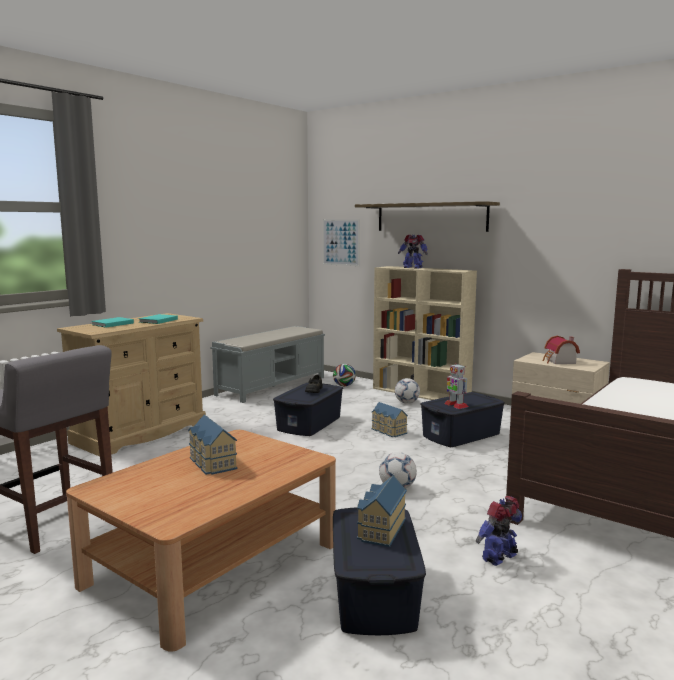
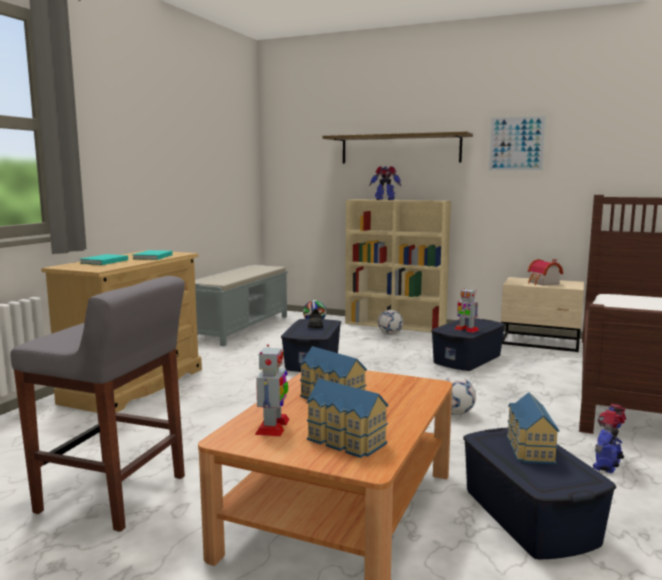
camera: 15 degrees left, 0 degrees up
picture [323,219,360,266] -> picture moved to [487,114,547,172]
toy house [372,402,408,437] -> toy house moved to [306,379,388,458]
none -> toy robot [255,344,289,436]

